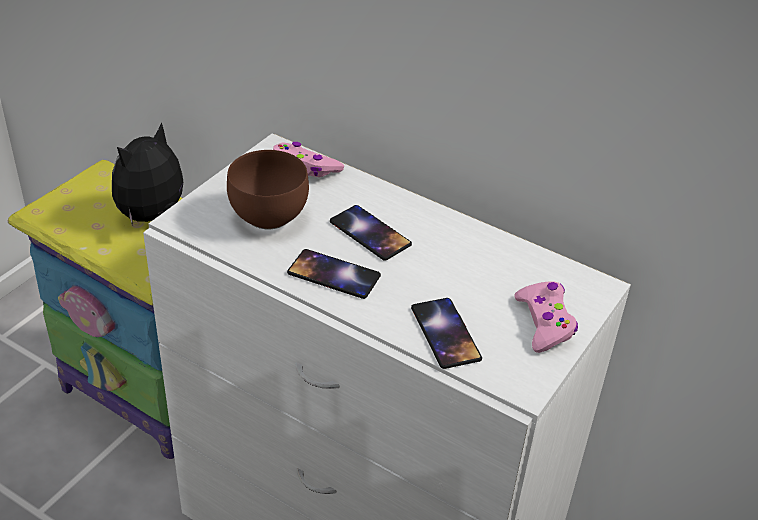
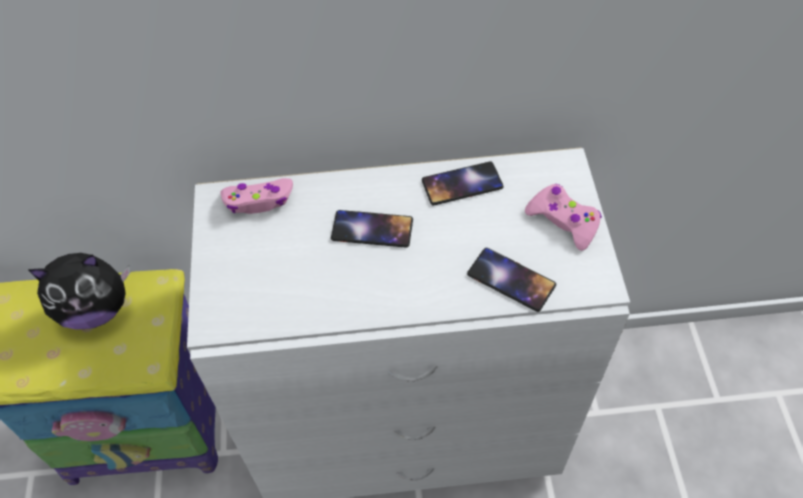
camera: 35 degrees left, 15 degrees up
plush toy [112,122,183,225] -> plush toy turned 105 degrees counterclockwise [28,253,131,330]
brown bowl [227,150,309,229] -> none
phone [287,249,381,299] -> phone moved to [422,161,503,205]

